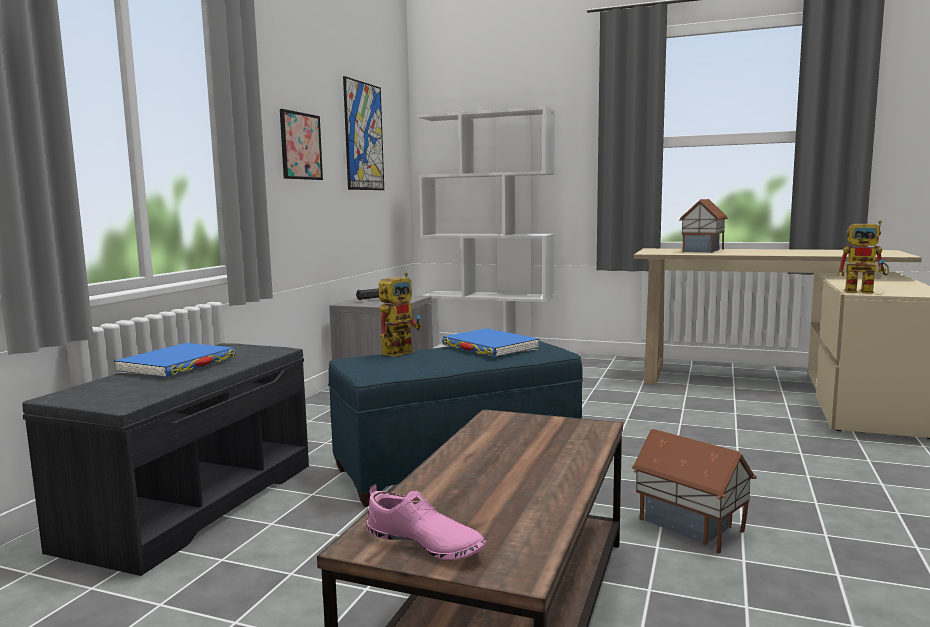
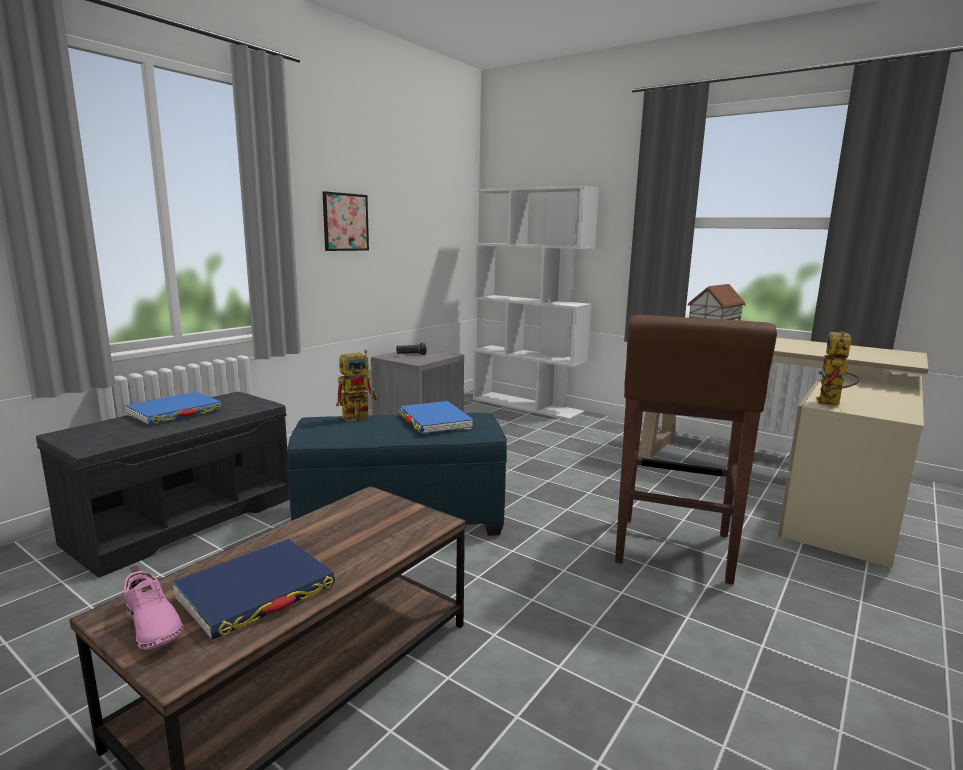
camera: 15 degrees right, 5 degrees up
picture [343,76,384,190] -> none
toy house [631,429,757,553] -> none
toy robot [837,220,889,294] -> toy robot turned 75 degrees clockwise [816,332,860,406]
none -> blue book [172,539,335,640]
none -> brown stool [615,315,777,585]

